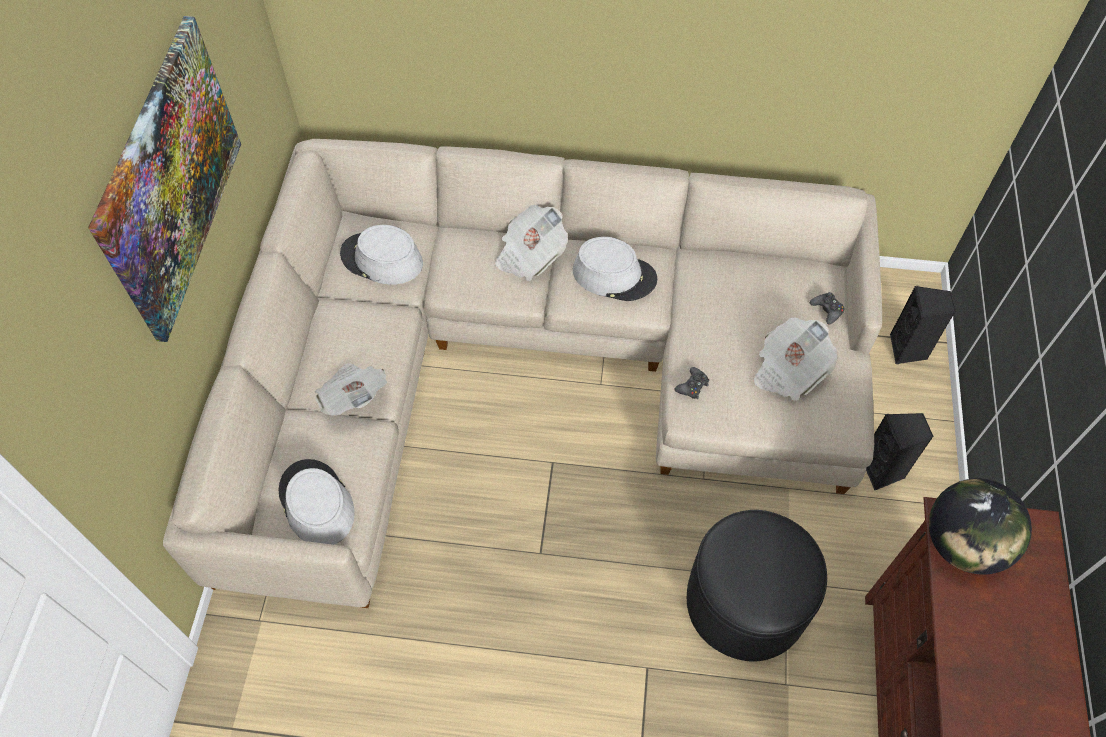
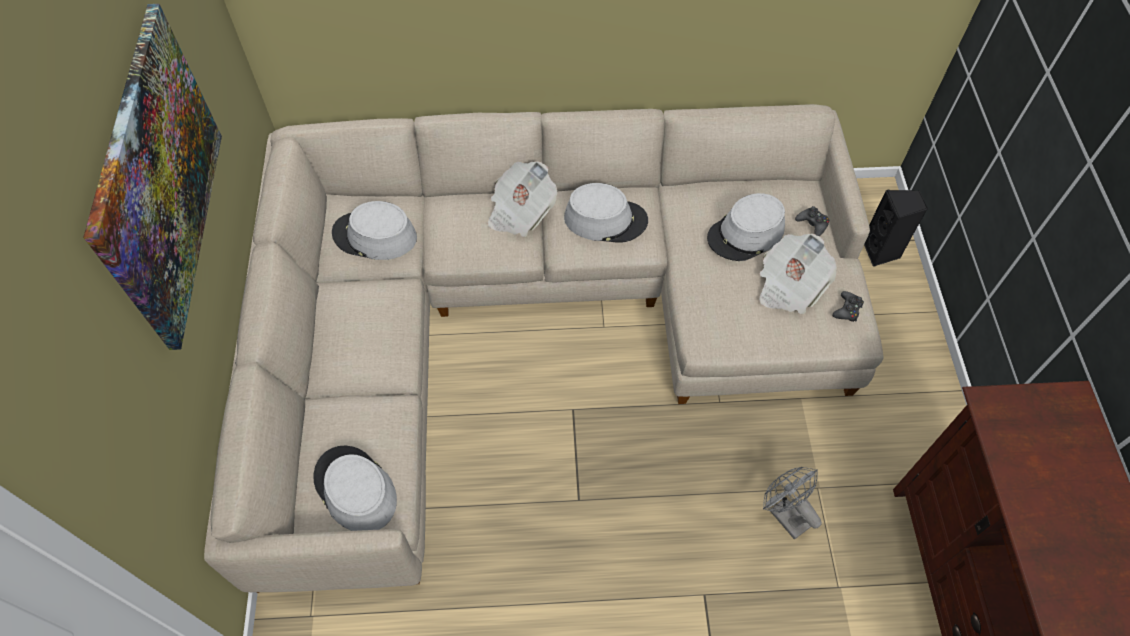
camera: 10 degrees left, 0 degrees up
newspaper [314,363,387,416] -> none
black game controller [675,367,709,399] -> black game controller moved to [832,291,864,322]
black ottoman [687,510,827,662] -> grey fan [763,467,822,539]
black speaker [866,413,934,490] -> none
globe [929,478,1032,575] -> none
none -> grey hat [707,193,785,261]

